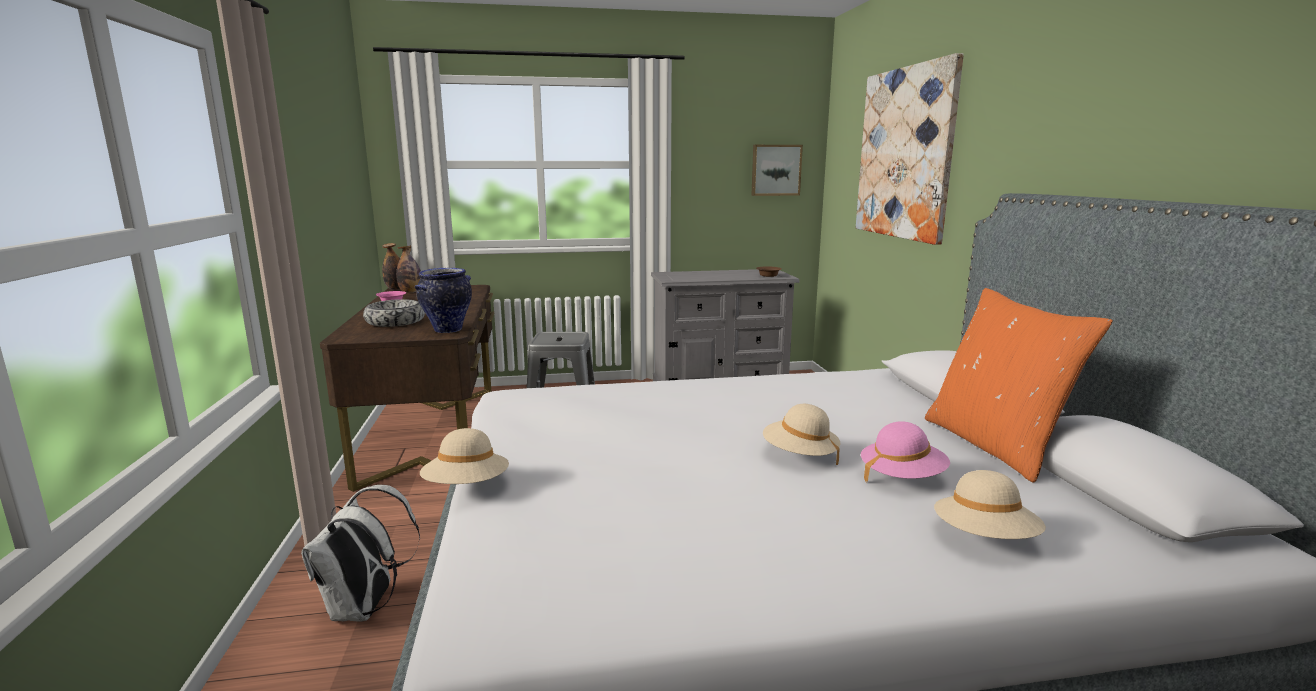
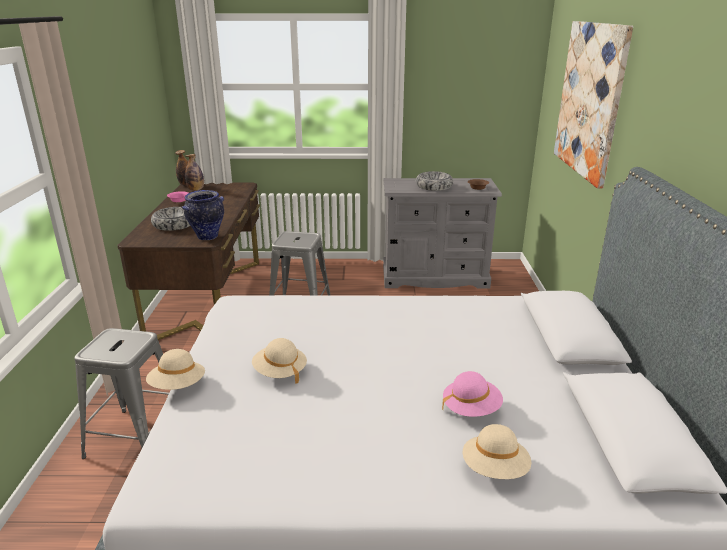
camera: 10 degrees right, 10 degrees up
white backpack [301,485,420,622] -> grey stool [74,328,169,459]
picture [751,145,803,196] -> none
beige hat [763,404,840,465] -> beige hat moved to [252,338,307,383]
orange pillow [925,288,1113,483] -> none
none -> bowl [416,171,453,191]

